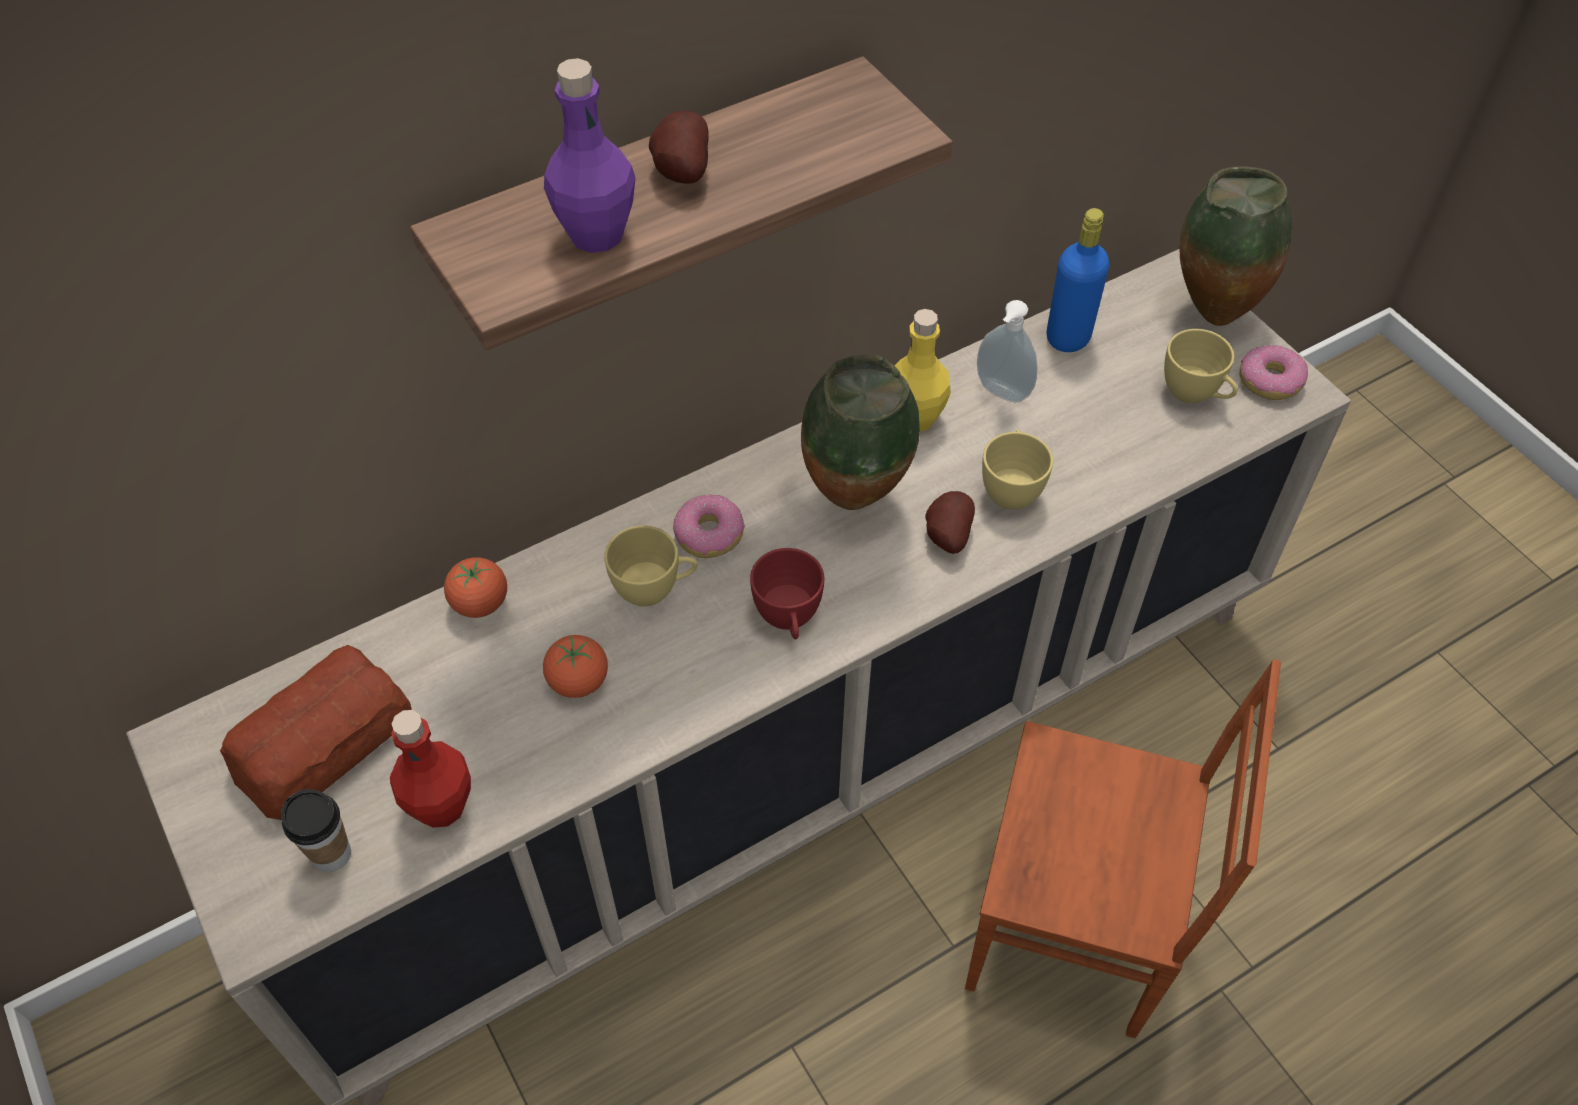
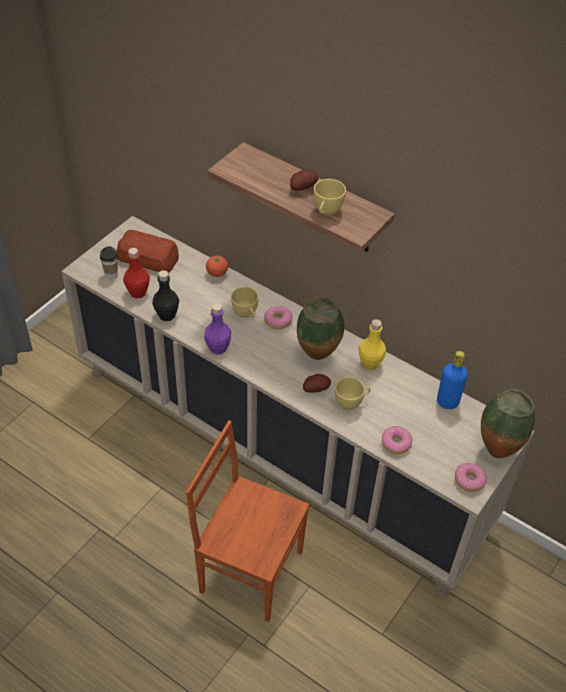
camera: 65 degrees right, 5 degrees down
tomato [543,635,608,698] -> none
purple bottle [544,58,636,253] -> purple bottle moved to [204,303,231,355]
red cup [750,548,824,639] -> none
brown chair [965,659,1281,1038] -> brown chair turned 120 degrees clockwise [186,420,310,622]
soap dispenser [977,300,1037,402] -> none
yellow cup [1164,329,1238,403] -> yellow cup moved to [314,179,346,216]
none -> black bottle [152,270,179,321]
none -> donut [382,426,412,454]

